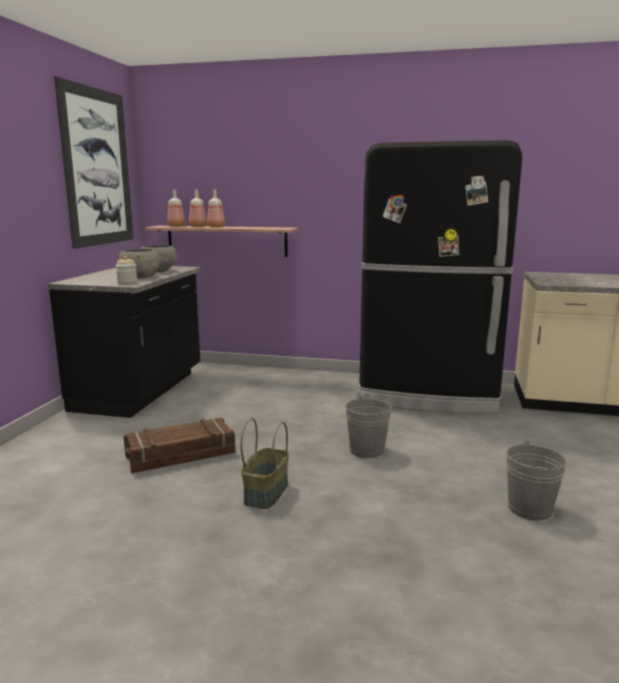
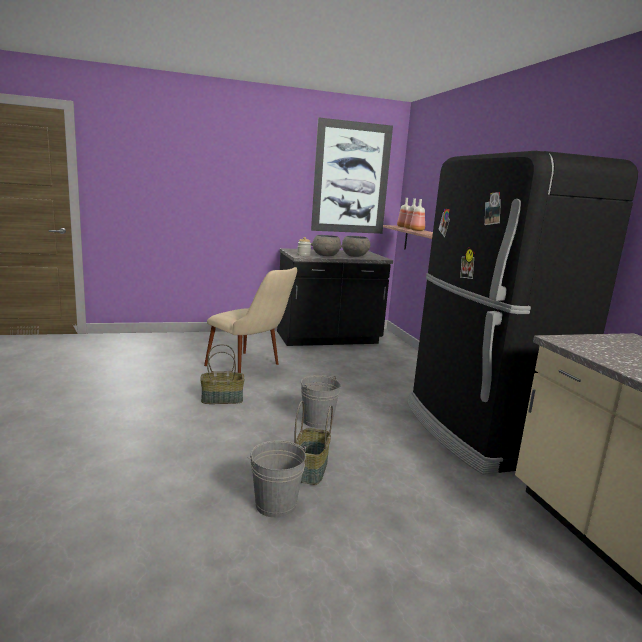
camera: 60 degrees right, 0 degrees up
crate [123,418,236,473] -> beige chair [204,267,297,373]
none -> basket [294,401,333,485]

